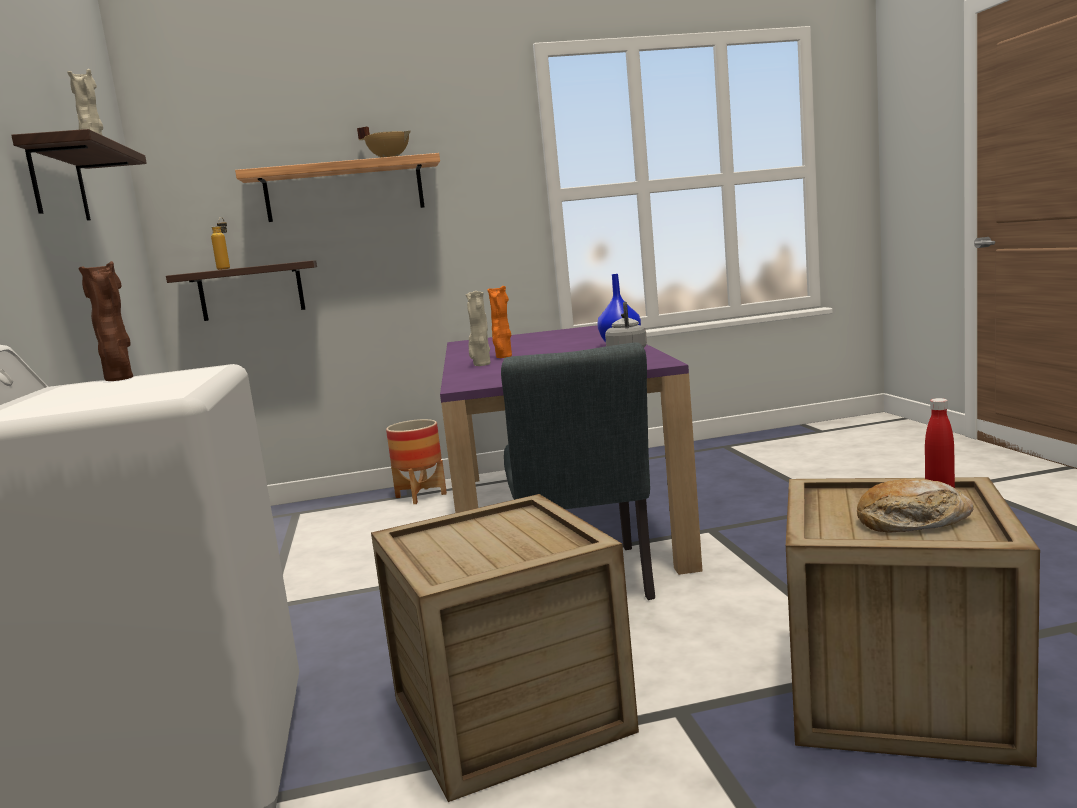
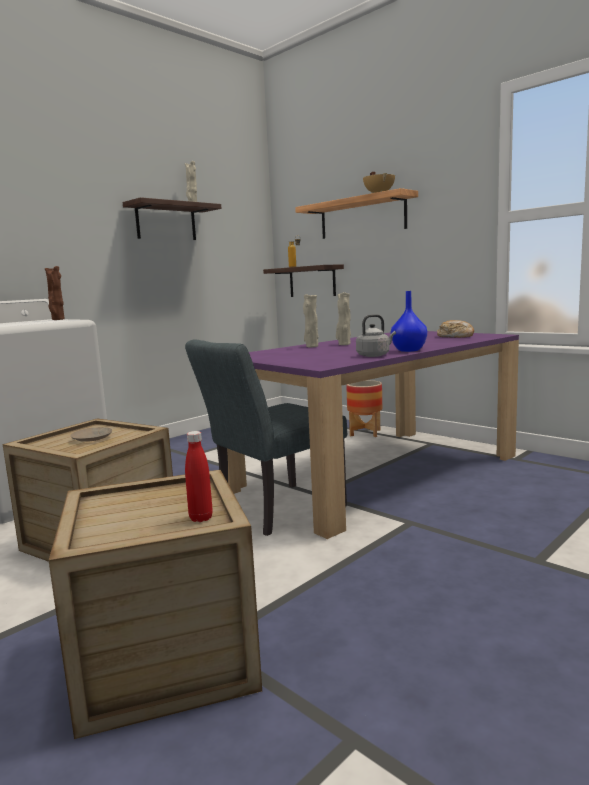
camera: 55 degrees right, 0 degrees up
orange vase [487,286,512,358] -> beige vase [336,292,351,345]
bread [857,479,973,532] -> bread moved to [437,320,474,338]
none -> beige plate [70,427,112,442]

